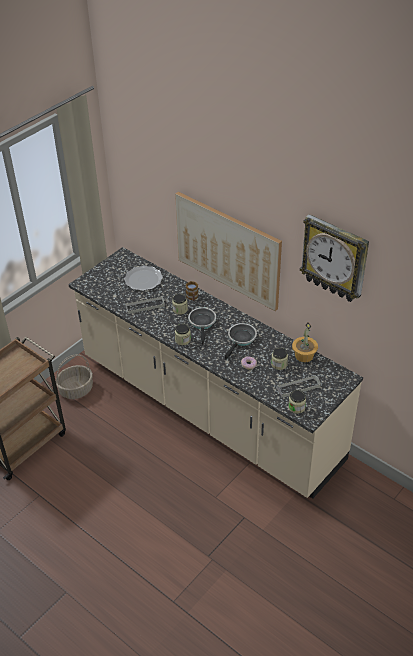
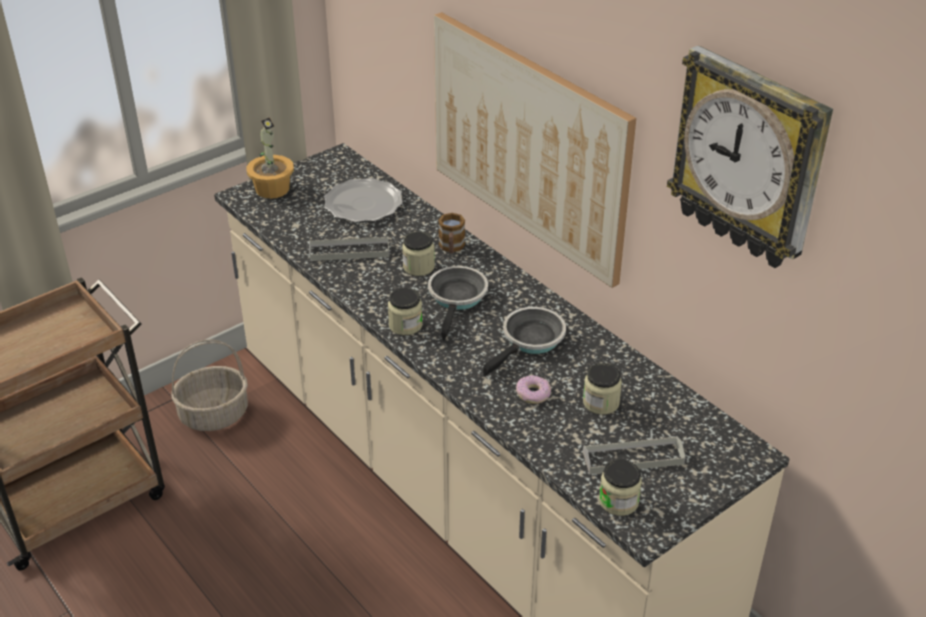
camera: 10 degrees right, 5 degrees down
potted plant [292,322,318,362] -> potted plant moved to [246,117,294,199]

